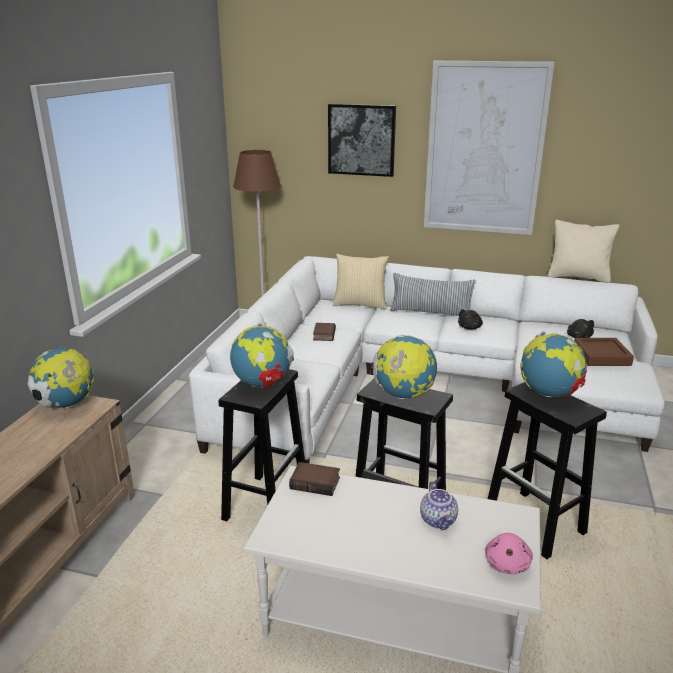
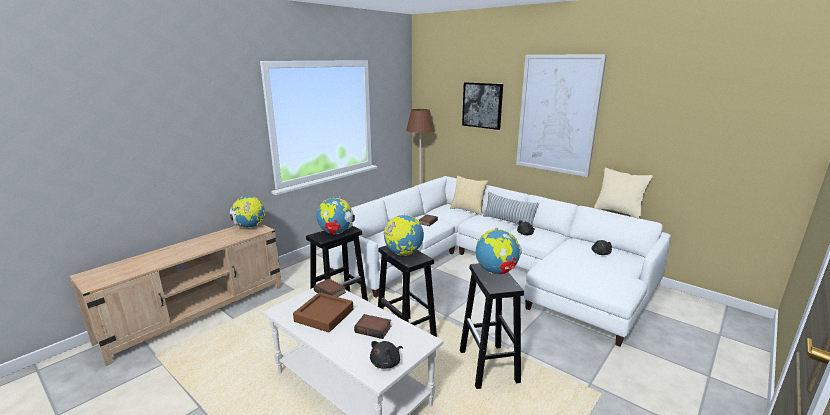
camera: 25 degrees right, 5 degrees down
teapot [420,481,458,530] -> book [354,314,391,339]
pink plush toy [485,533,533,574] -> black plush toy [370,341,403,369]
brown tray [574,338,634,366] -> brown tray moved to [293,292,353,333]

